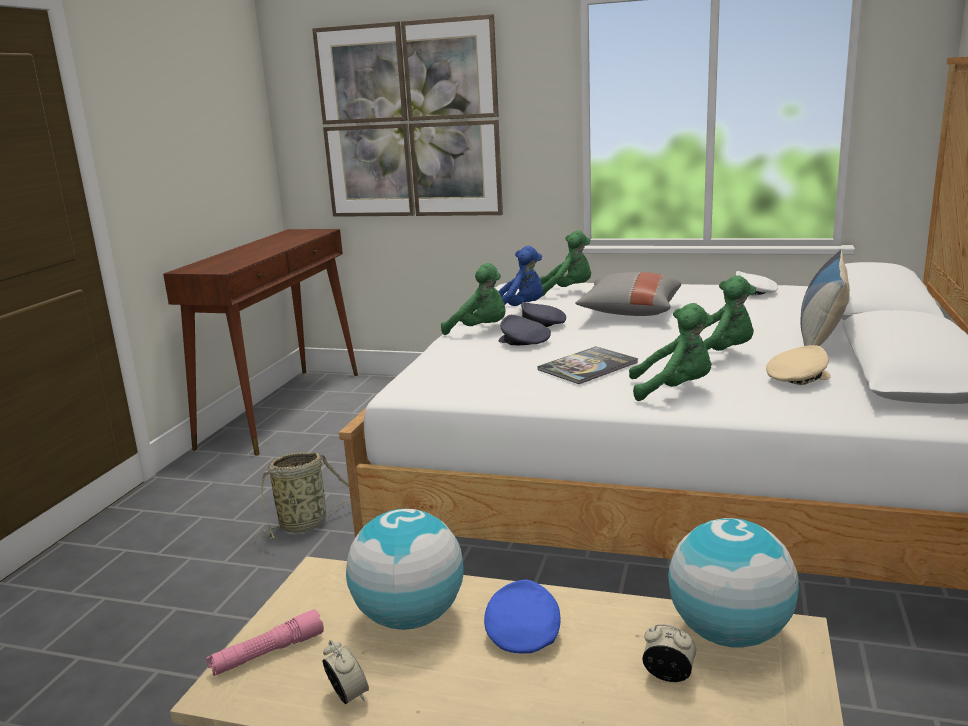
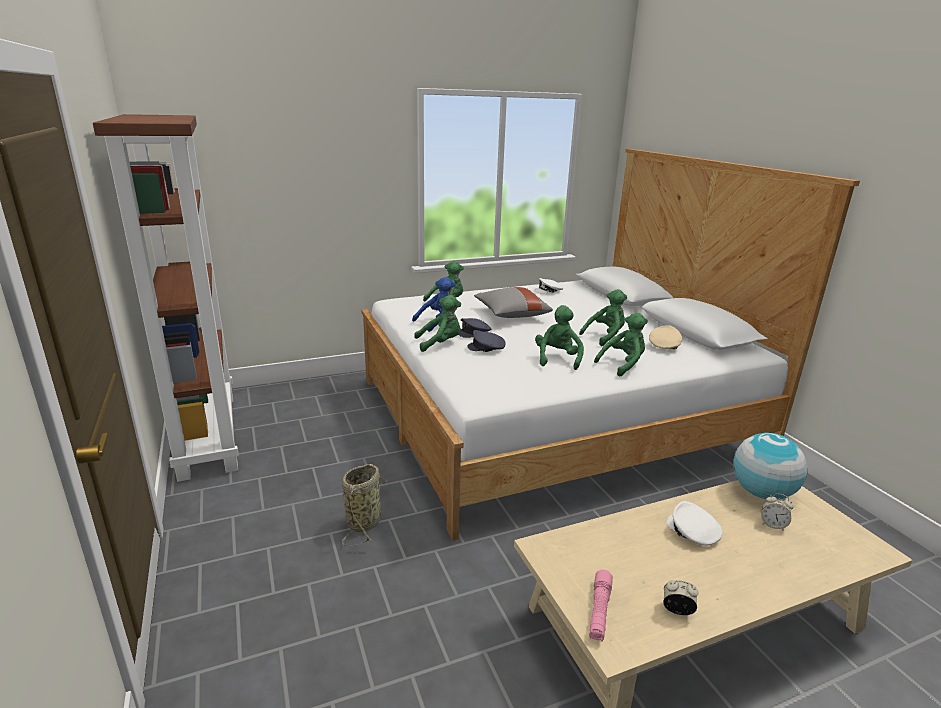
camera: 40 degrees left, 5 degrees up
brown console table [163,229,358,456] -> brown bookcase [93,114,239,482]
picture [312,14,503,217] -> none
globe [346,509,464,630] -> none
blue cap [484,580,561,654] -> white cap [667,501,723,546]
book [537,346,638,384] -> green plush toy [535,305,584,370]
alarm clock [642,624,696,682] -> alarm clock turned 135 degrees counterclockwise [761,493,793,531]
pillow [800,250,850,346] -> none

